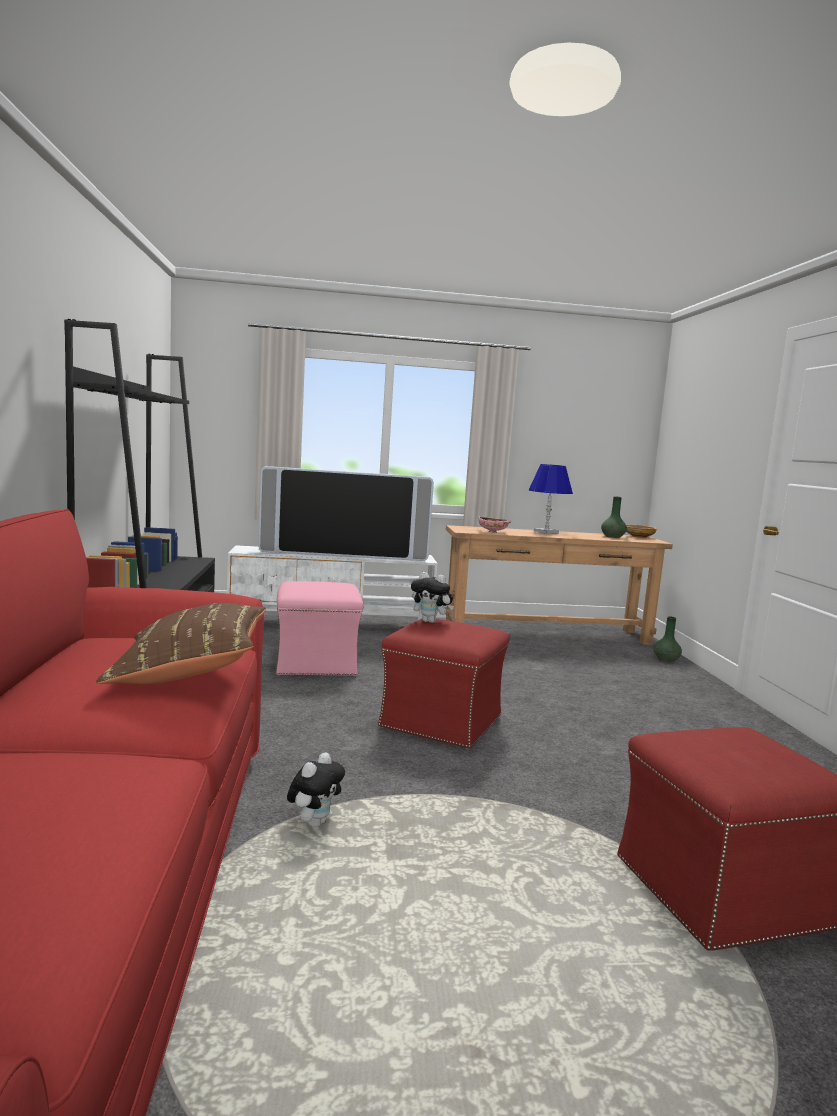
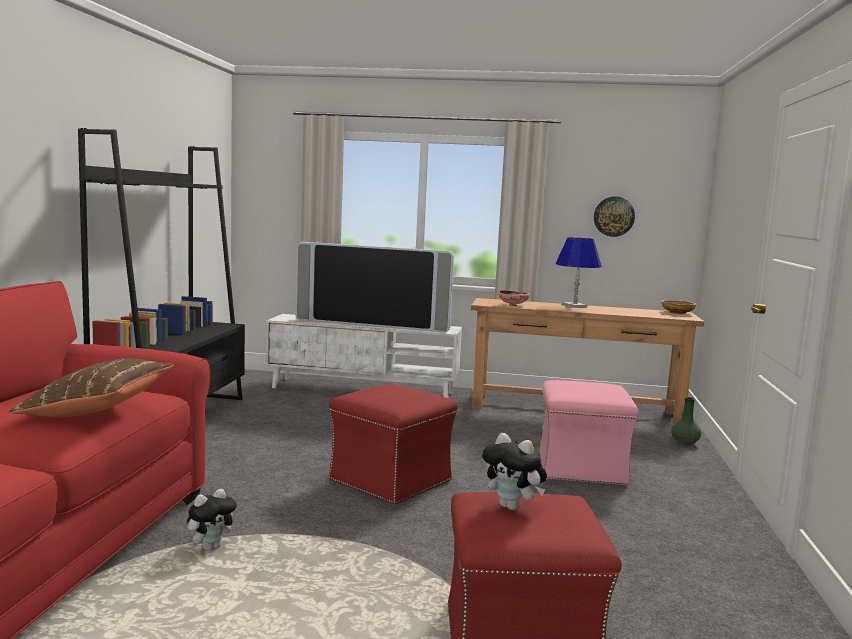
camera: 15 degrees right, 0 degrees up
pink ottoman [276,581,363,676] -> pink ottoman moved to [539,380,639,486]
plush toy [411,572,454,623] -> plush toy moved to [482,433,547,510]
green vase [601,496,627,538] -> none
none -> wall clock [594,197,635,237]

